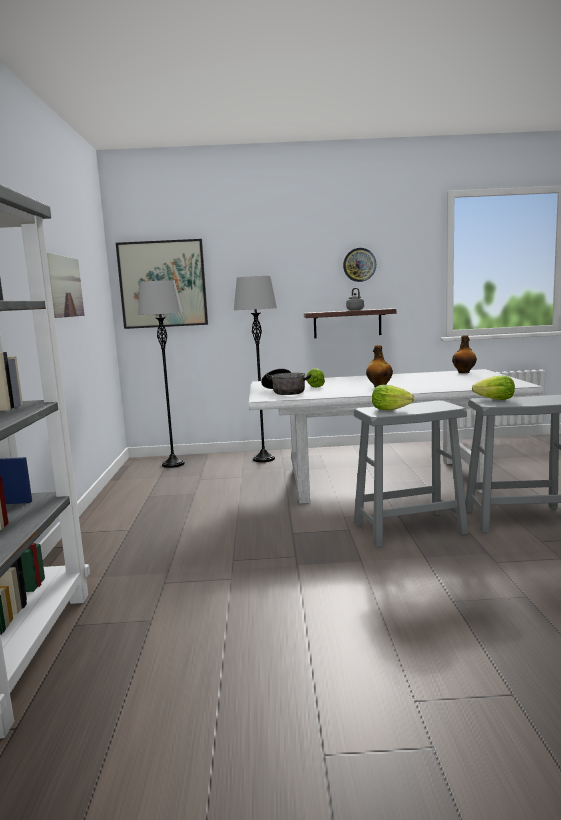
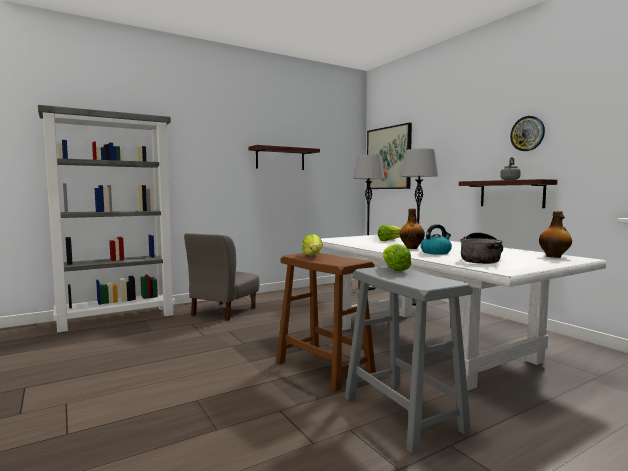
camera: 60 degrees right, 5 degrees down
picture [47,252,85,318] -> shelf [248,145,320,170]
cooking pot [261,369,311,395] -> cooking pot moved to [460,232,503,264]
grey stool [353,401,469,548] -> brown stool [276,253,376,392]
none -> grey chair [184,233,260,321]
none -> kettle [420,224,452,255]

